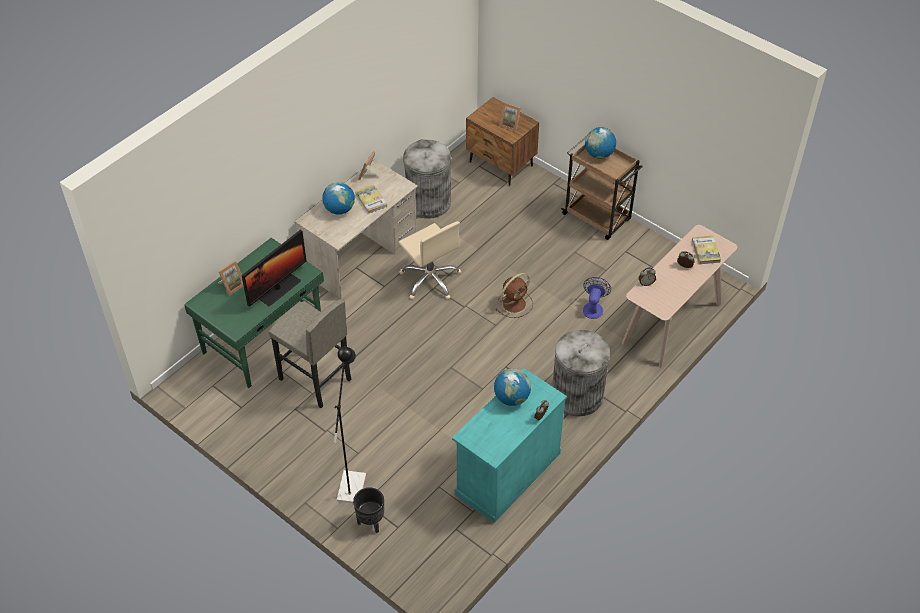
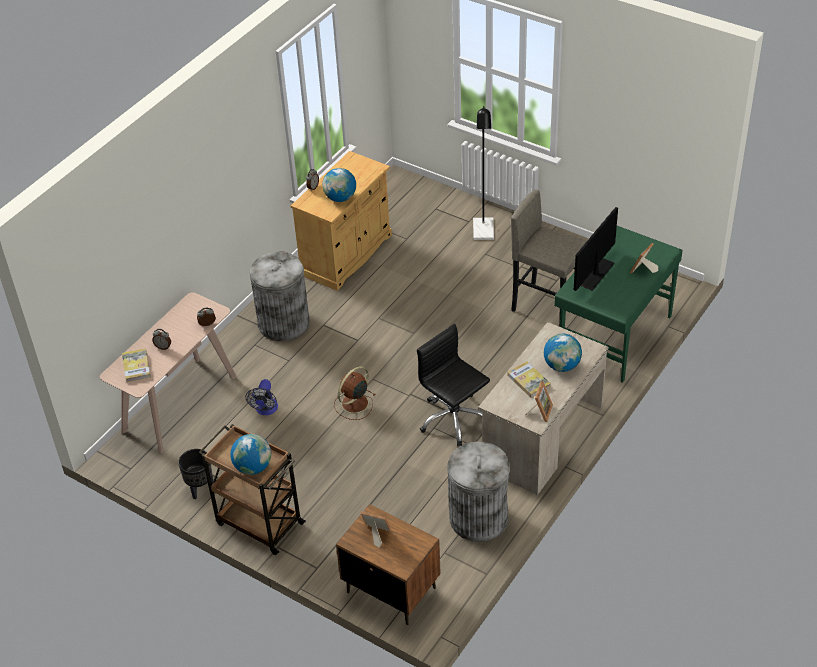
camera: 175 degrees right, 5 degrees down
black planter [353,487,384,533] -> black planter moved to [178,449,213,499]
beige office chair [399,221,461,300] -> black office chair [417,324,490,446]
turquoise cabinet [452,368,567,523] -> beige cabinet [291,151,392,291]

